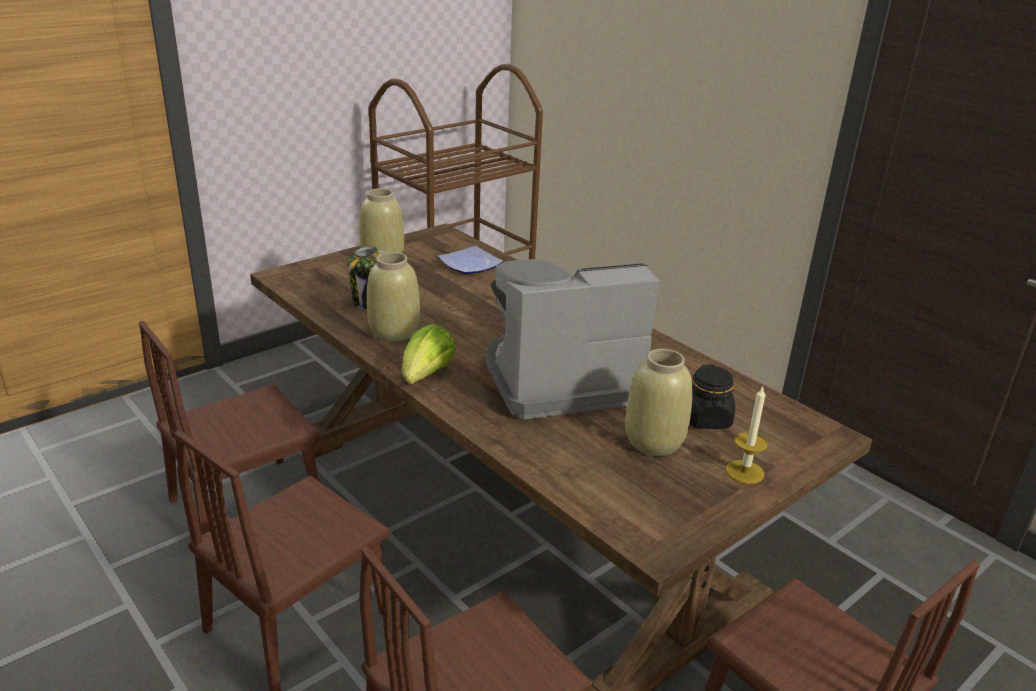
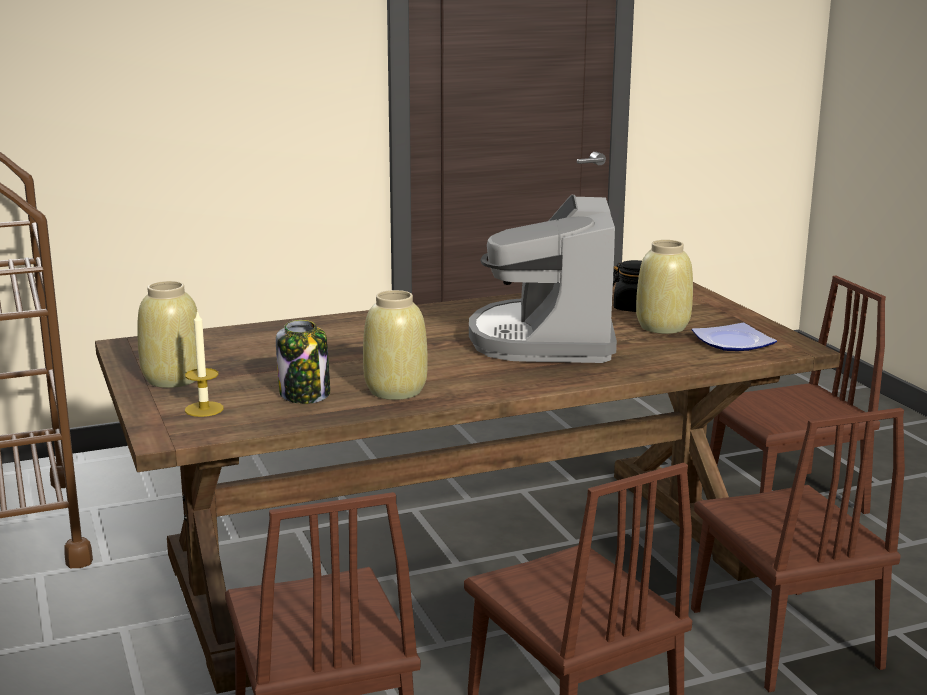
camera: 70 degrees left, 10 degrees down
lettuce [402,324,456,384] -> none
plate [438,246,503,274] -> plate moved to [692,323,777,351]
candle [726,387,768,484] -> candle moved to [185,310,224,417]

